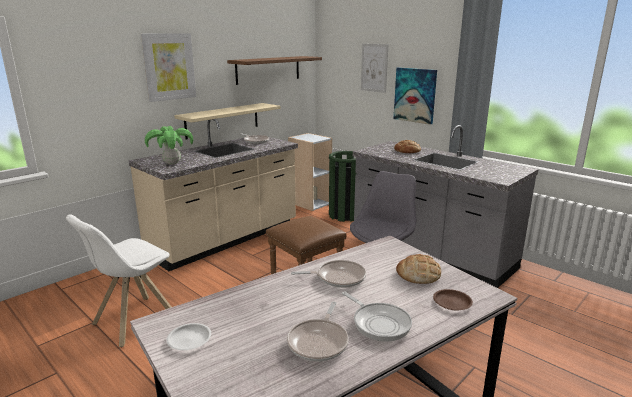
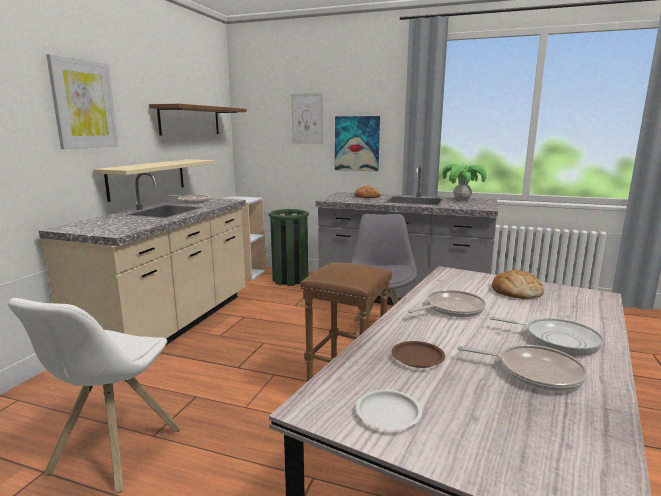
camera: 25 degrees left, 5 degrees down
potted plant [145,126,193,165] -> potted plant moved to [442,164,487,201]
frying pan [287,302,349,361] -> frying pan turned 60 degrees counterclockwise [457,345,588,391]
brown plate [433,289,473,311] -> brown plate moved to [392,341,445,368]

